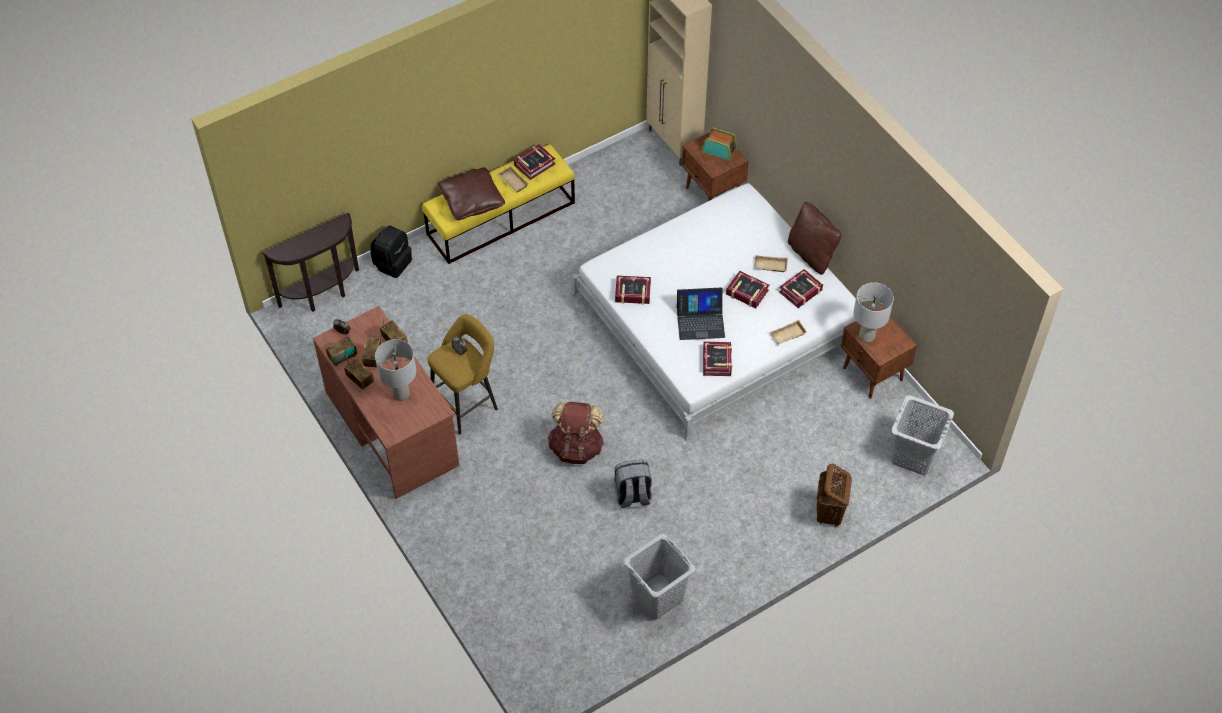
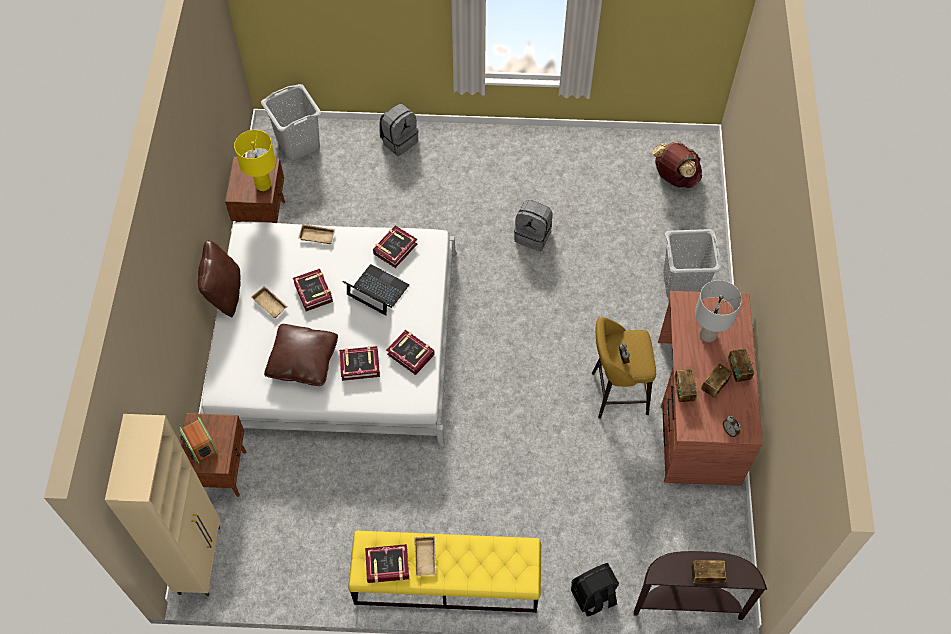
camera: 145 degrees left, 5 degrees up
radio [326,332,357,366] -> radio moved to [691,560,727,583]
brown pillow [437,167,505,220] -> brown pillow moved to [264,324,338,386]
brown backpack [547,402,604,464] -> brown backpack moved to [652,142,702,188]
grey laundry basket [623,534,695,619] -> grey laundry basket moved to [663,229,721,299]
book [779,269,823,308] -> book moved to [339,346,380,381]
brown laundry basket [817,464,852,527] -> grey backpack [379,104,418,156]
grey table lamp [853,282,894,343] -> yellow table lamp [234,130,276,191]

